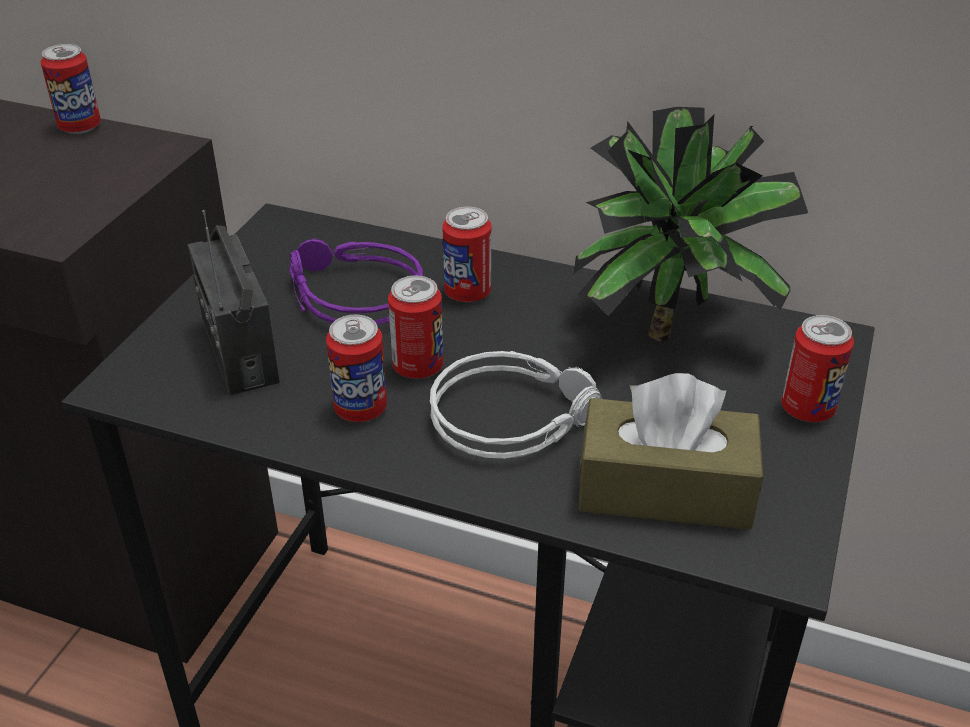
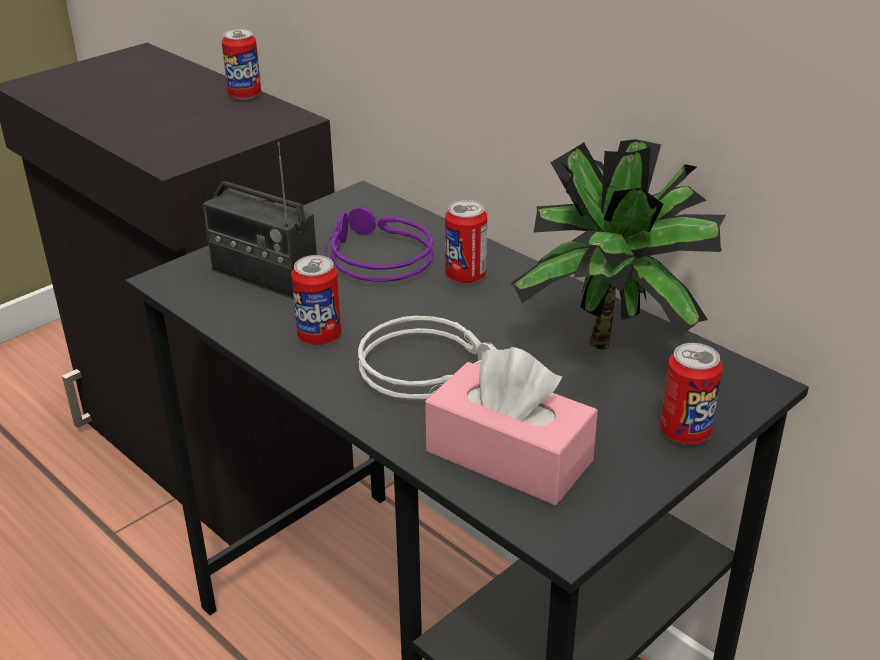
camera: 25 degrees right, 5 degrees down
radio [188,210,280,395] -> radio turned 60 degrees counterclockwise [203,142,317,299]
can [388,276,444,379] -> none
brown tissue box [578,373,763,530] -> pink tissue box [425,347,598,505]

